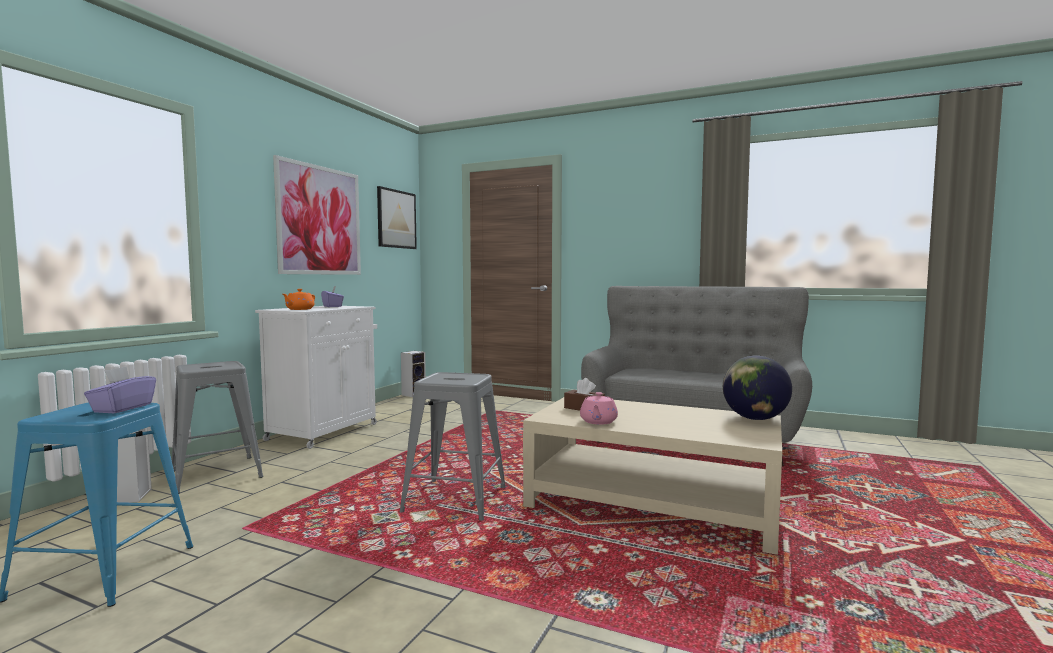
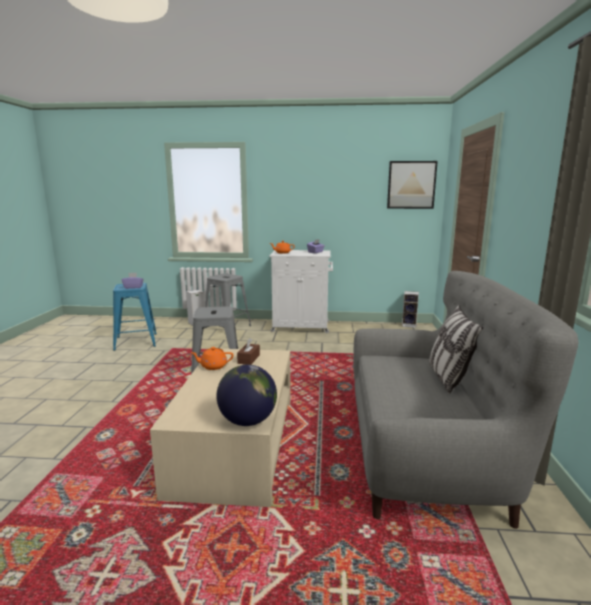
camera: 70 degrees right, 10 degrees up
picture [273,155,361,275] -> none
pink teapot [580,392,618,425] -> orange teapot [190,347,233,370]
none -> pillow [429,305,483,393]

